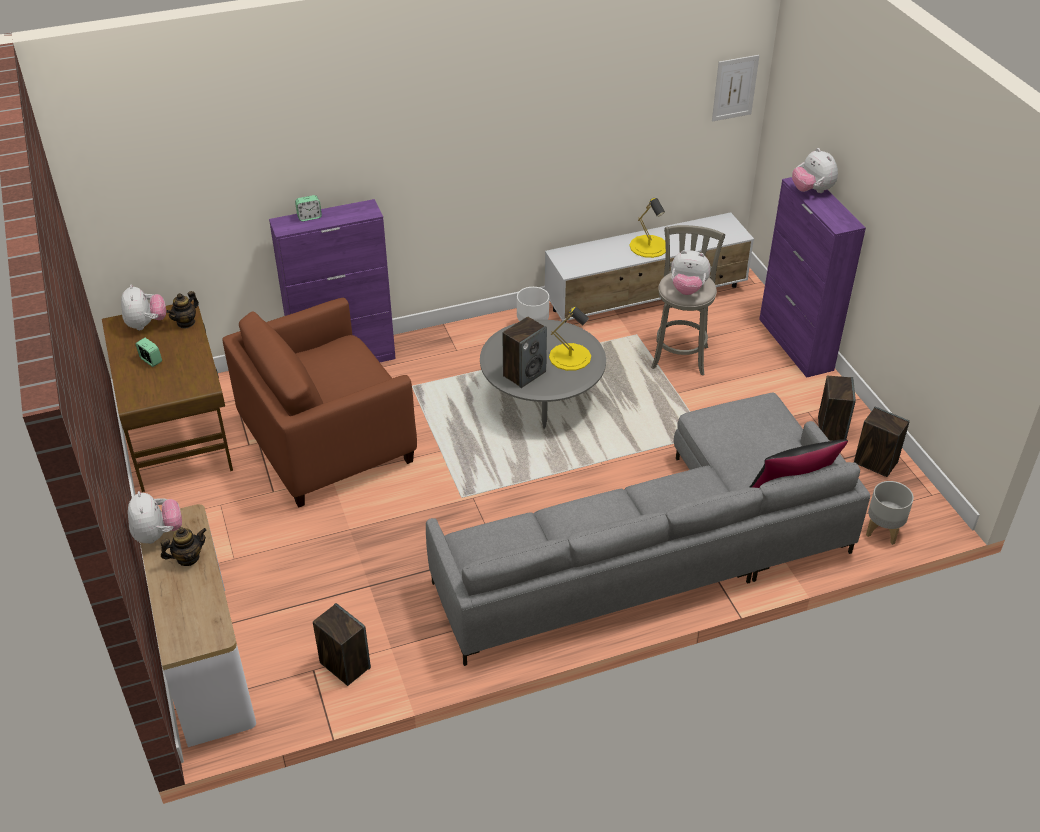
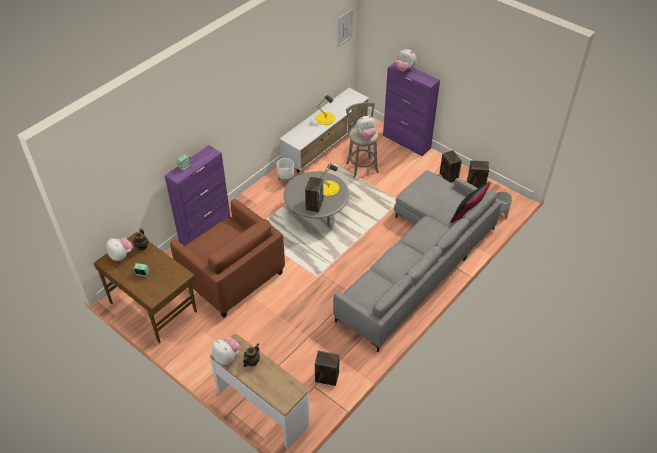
camera: 30 degrees left, 5 degrees up
brown armchair [222,298,417,507] -> brown armchair turned 75 degrees counterclockwise [170,199,285,318]

